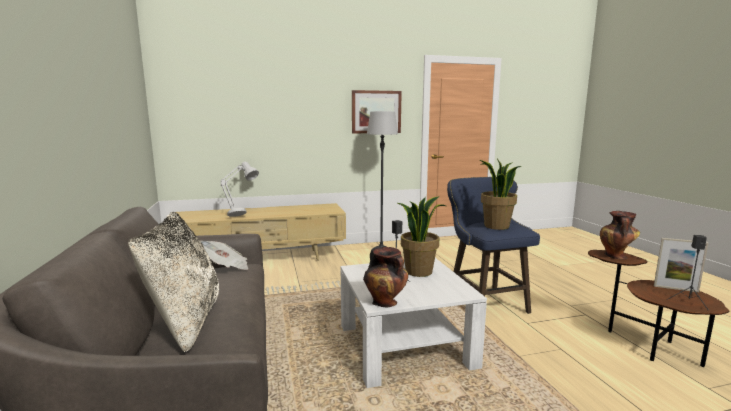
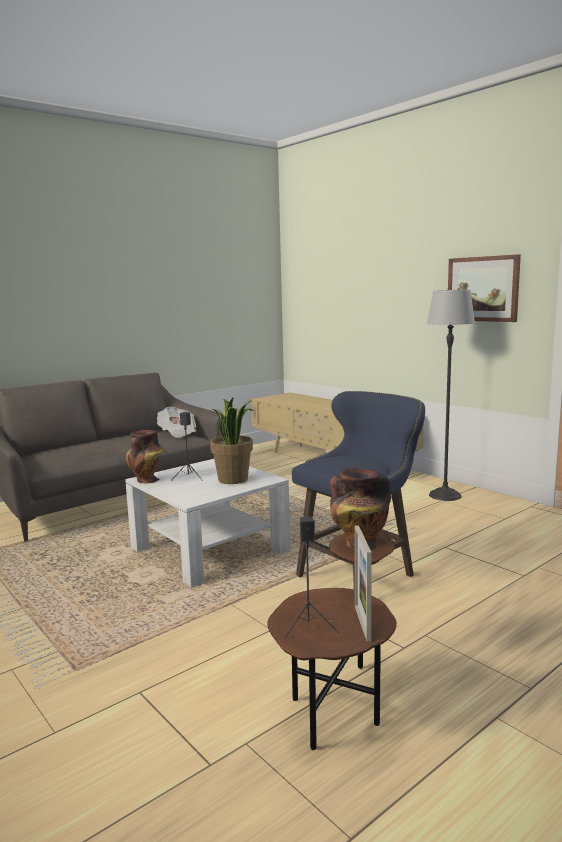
camera: 65 degrees right, 0 degrees up
beige pillow [128,212,219,352] -> none
grey table lamp [221,162,259,217] -> none
potted plant [480,159,521,230] -> none

